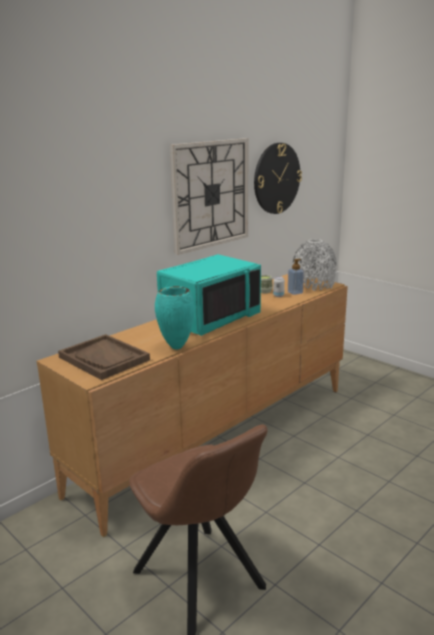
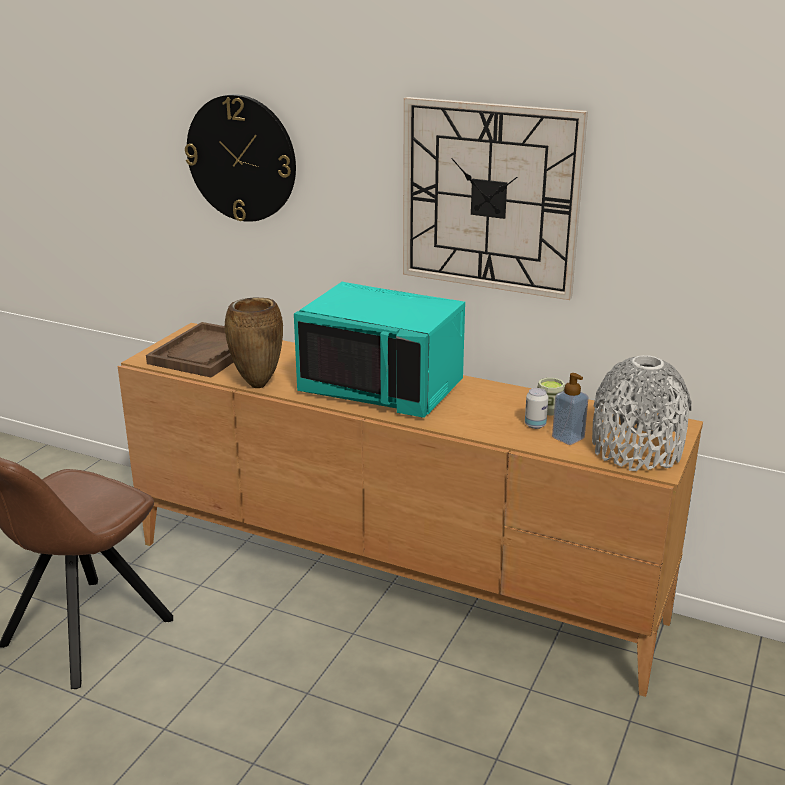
camera: 70 degrees right, 5 degrees up
turquoise vase [155,286,195,350] -> brown vase [224,298,283,388]
wall clock [254,143,302,214] -> wall clock moved to [185,94,296,222]

